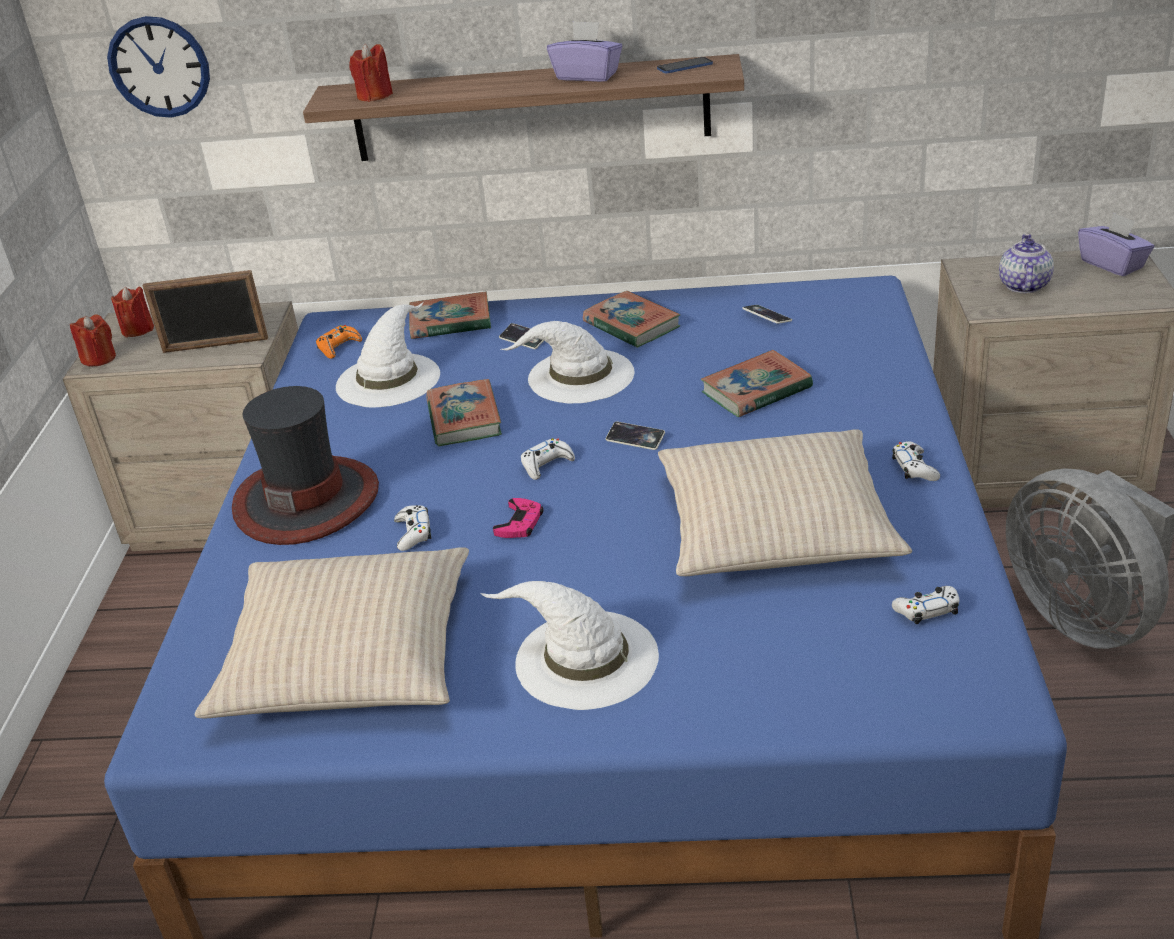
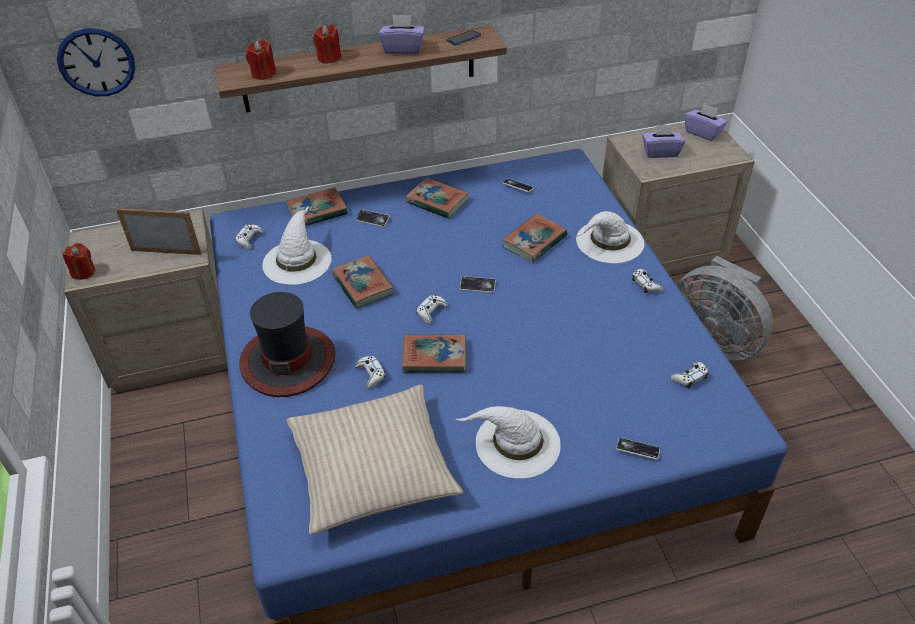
camera: 20 degrees left, 10 degrees up
red candle [111,286,154,338] -> red candle moved to [313,25,342,64]
picture frame [143,270,268,353] -> picture frame turned 150 degrees counterclockwise [116,208,201,255]
orange game controller [316,325,362,359] -> white game controller [235,224,264,250]
pink game controller [493,498,543,538] -> book [402,334,466,373]
white hat [501,321,635,403] -> white hat moved to [576,211,644,263]
beige pillow [658,429,912,576] -> none
teapot [999,234,1054,293] -> purple tissue box [642,125,685,158]
none -> phone [616,438,660,460]

